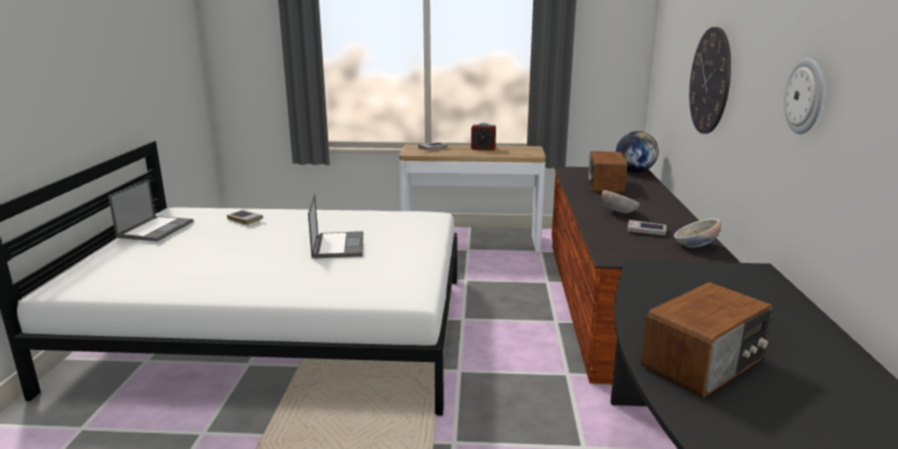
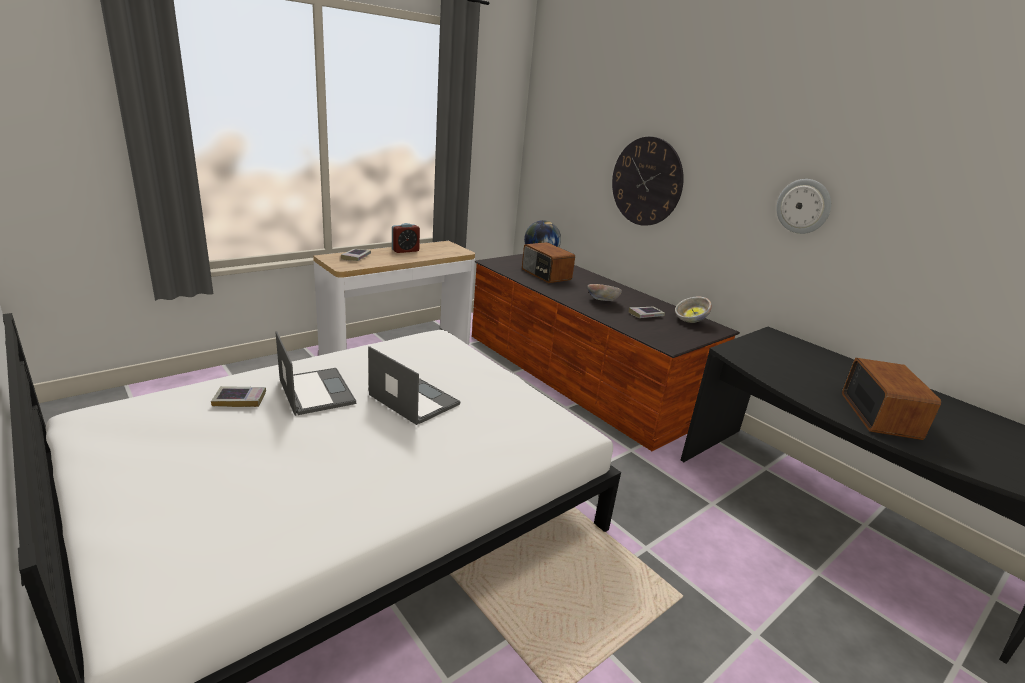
camera: 45 degrees left, 5 degrees up
laptop [108,179,194,241] -> laptop moved to [275,331,356,416]

